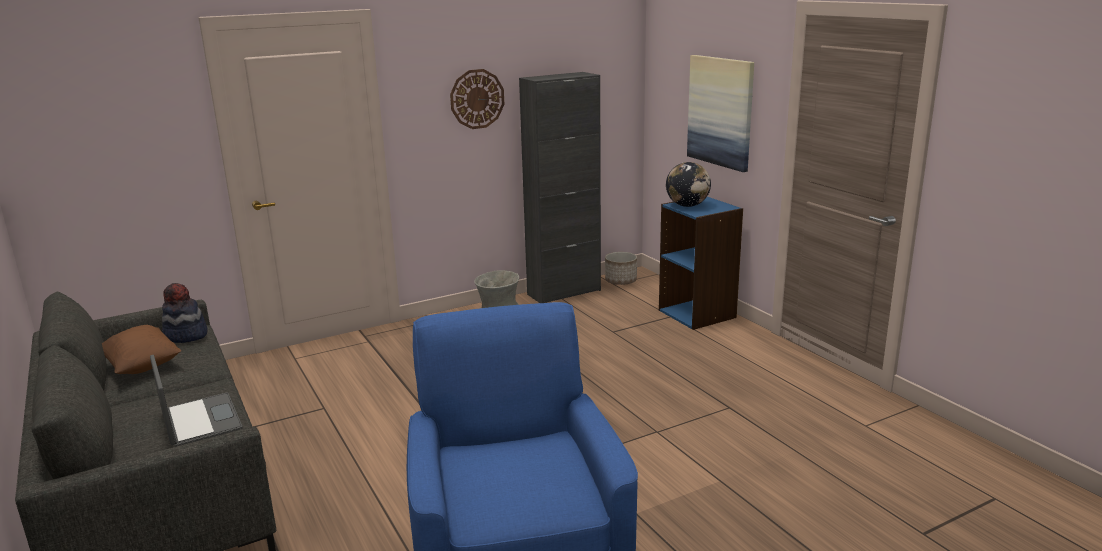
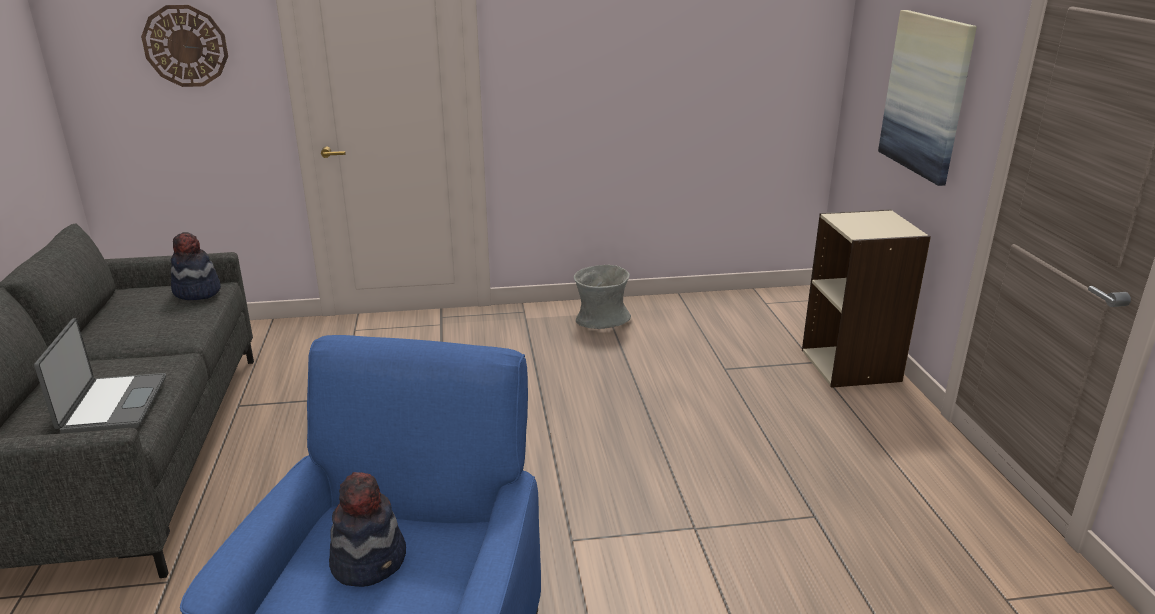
camera: 20 degrees right, 5 degrees up
brown pillow [102,325,182,374] -> none
wall clock [450,69,504,129] -> wall clock moved to [141,5,228,87]
black cabinet [519,72,601,303] -> none
planter [605,252,637,285] -> none
blue bookcase [659,197,743,330] -> beige bookcase [802,209,931,388]
globe [666,162,711,207] -> none
none -> hat [329,472,406,587]

